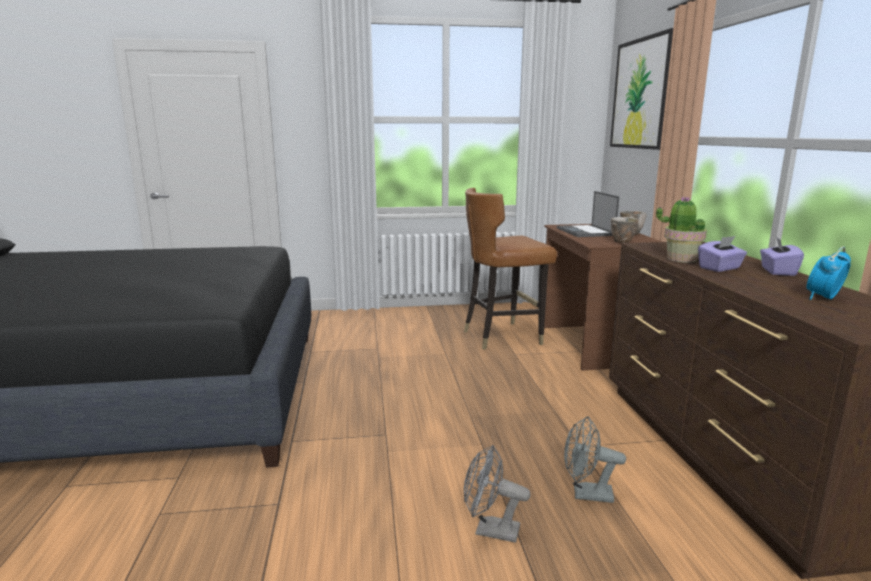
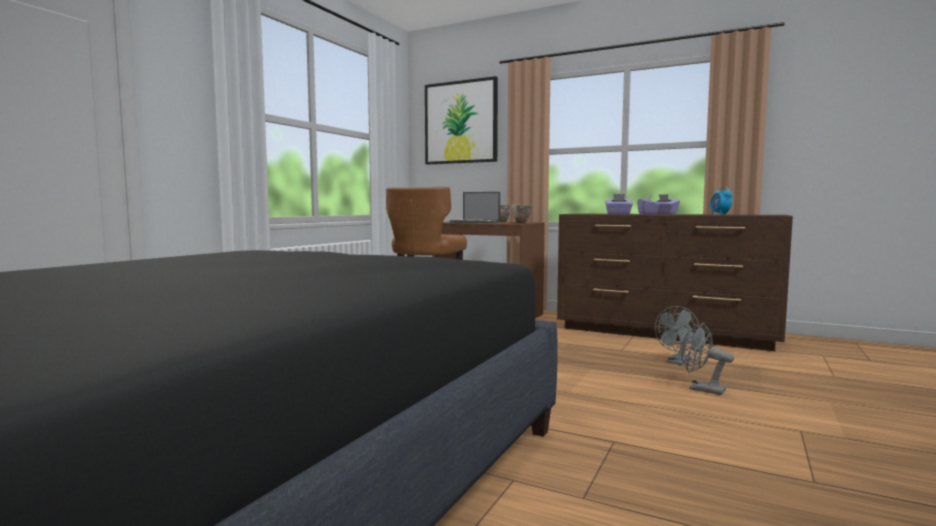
camera: 55 degrees left, 10 degrees down
grey fan [464,445,531,543] -> grey fan turned 75 degrees clockwise [681,323,734,395]
potted plant [656,197,707,263] -> purple tissue box [605,194,633,214]

